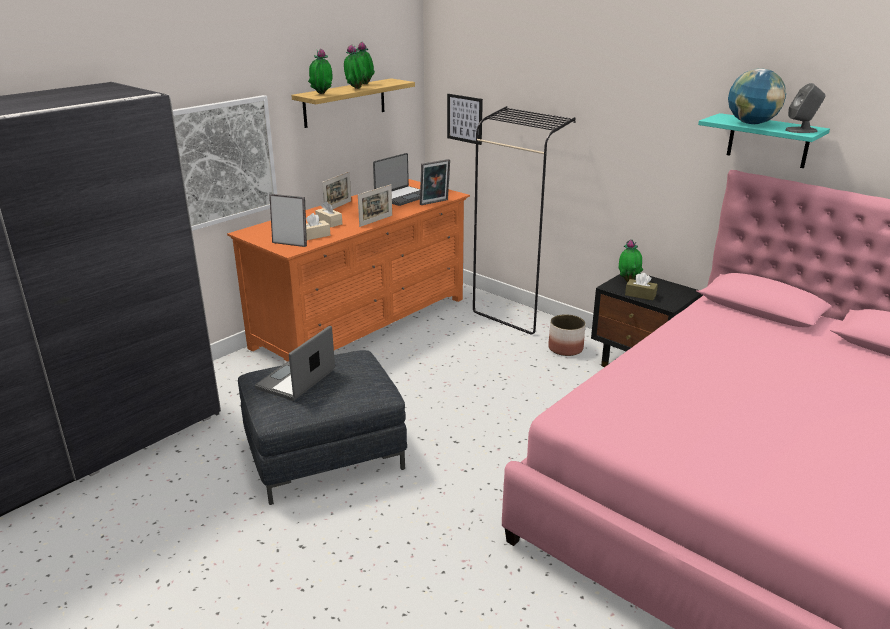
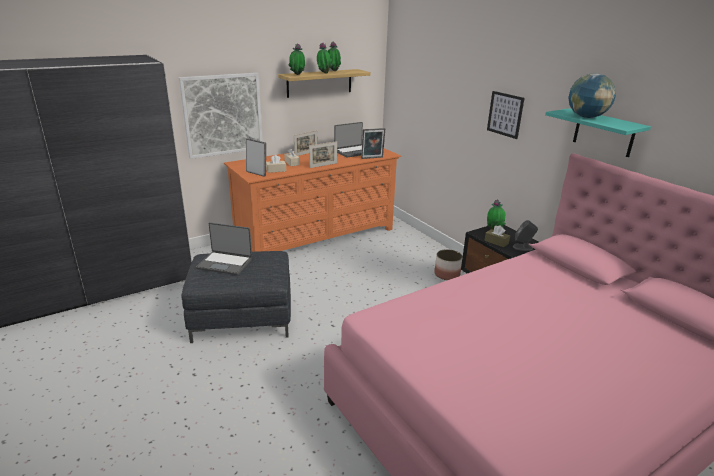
camera: 15 degrees right, 0 degrees up
laptop [255,326,335,401] -> laptop turned 120 degrees counterclockwise [196,223,252,275]
picture [447,94,483,145] -> picture moved to [487,91,525,139]
black clothes rack [473,106,576,334] -> none
grey speaker [785,83,826,133] -> grey speaker moved to [513,220,538,251]

